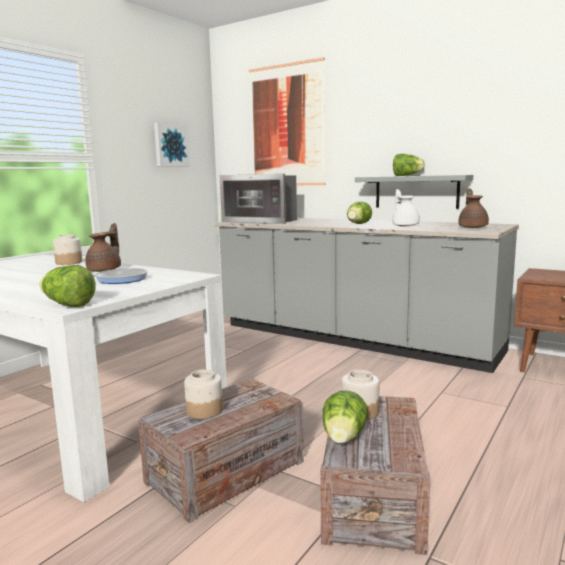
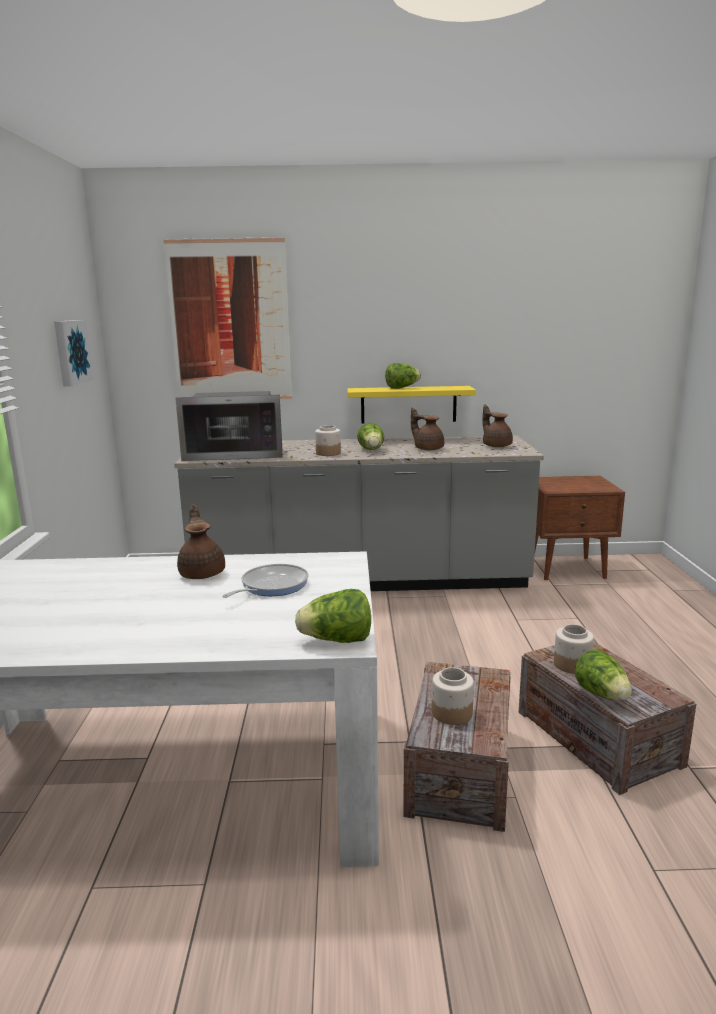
camera: 35 degrees left, 5 degrees up
jar [53,235,82,265] -> jar moved to [315,425,341,456]
grey shelf [355,175,473,209] -> yellow shelf [348,386,476,424]
white teapot [392,189,420,226] -> brown teapot [411,408,444,450]

